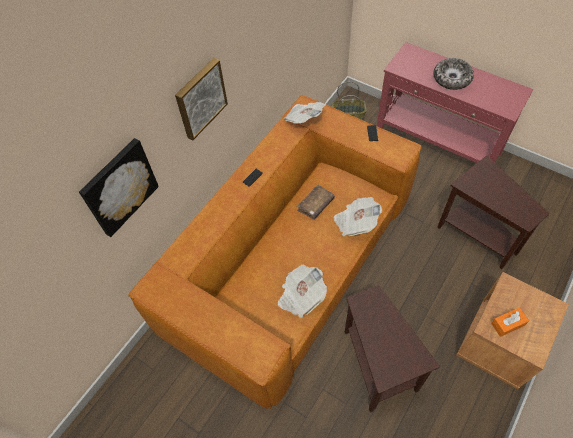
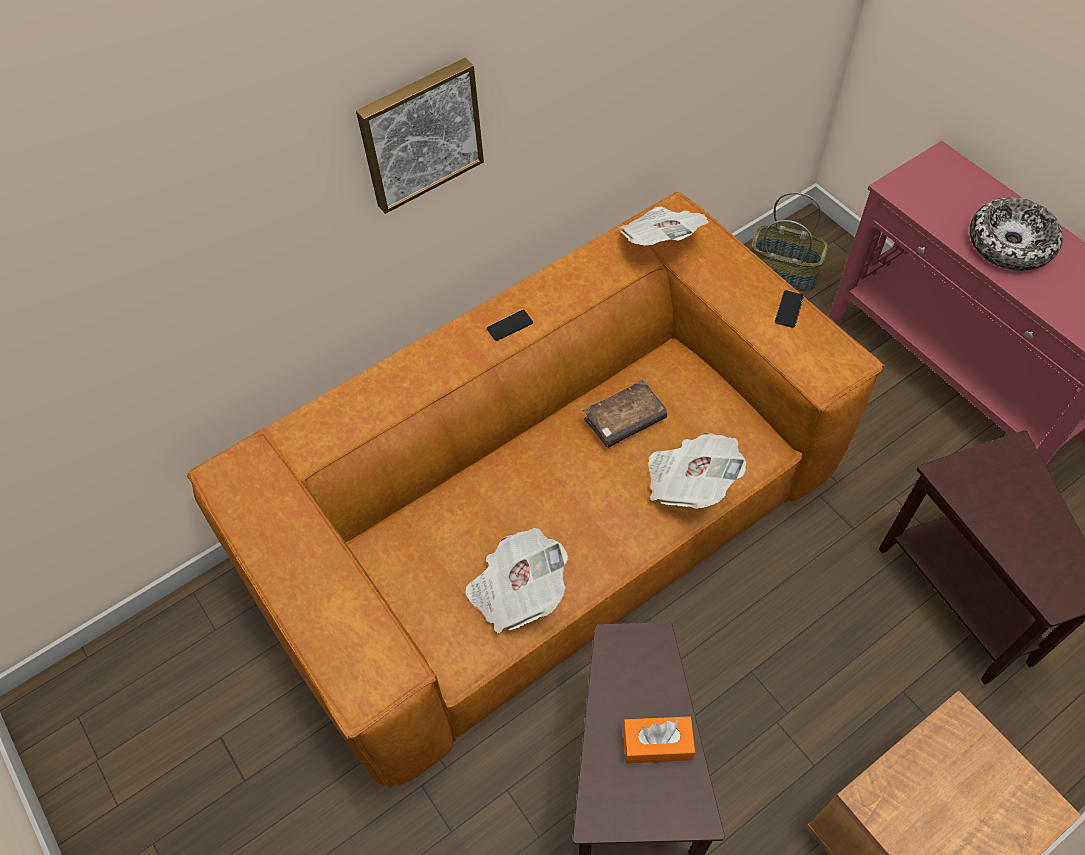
camera: 20 degrees right, 0 degrees up
picture [79,138,159,237] -> none
orange tissue box [491,307,529,337] -> orange tissue box moved to [623,716,695,763]

